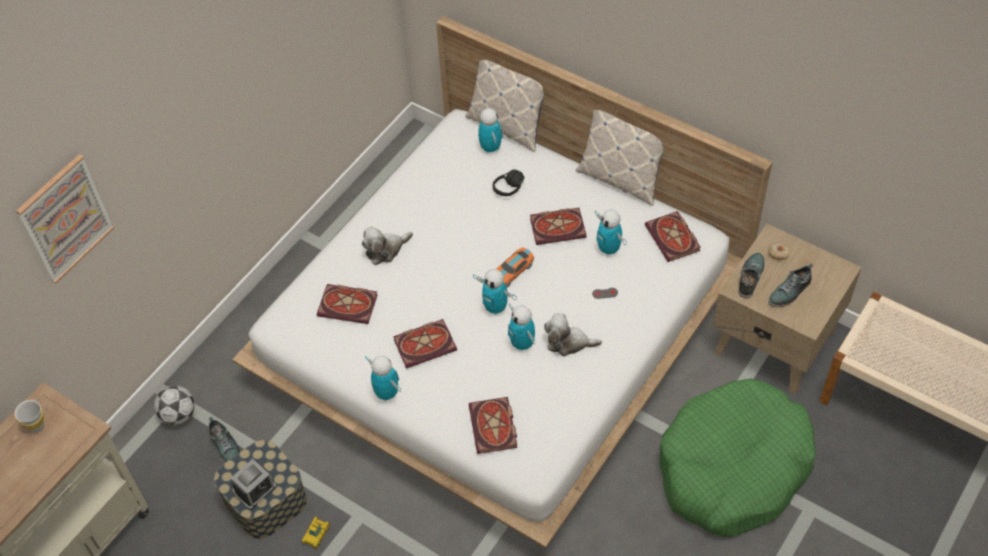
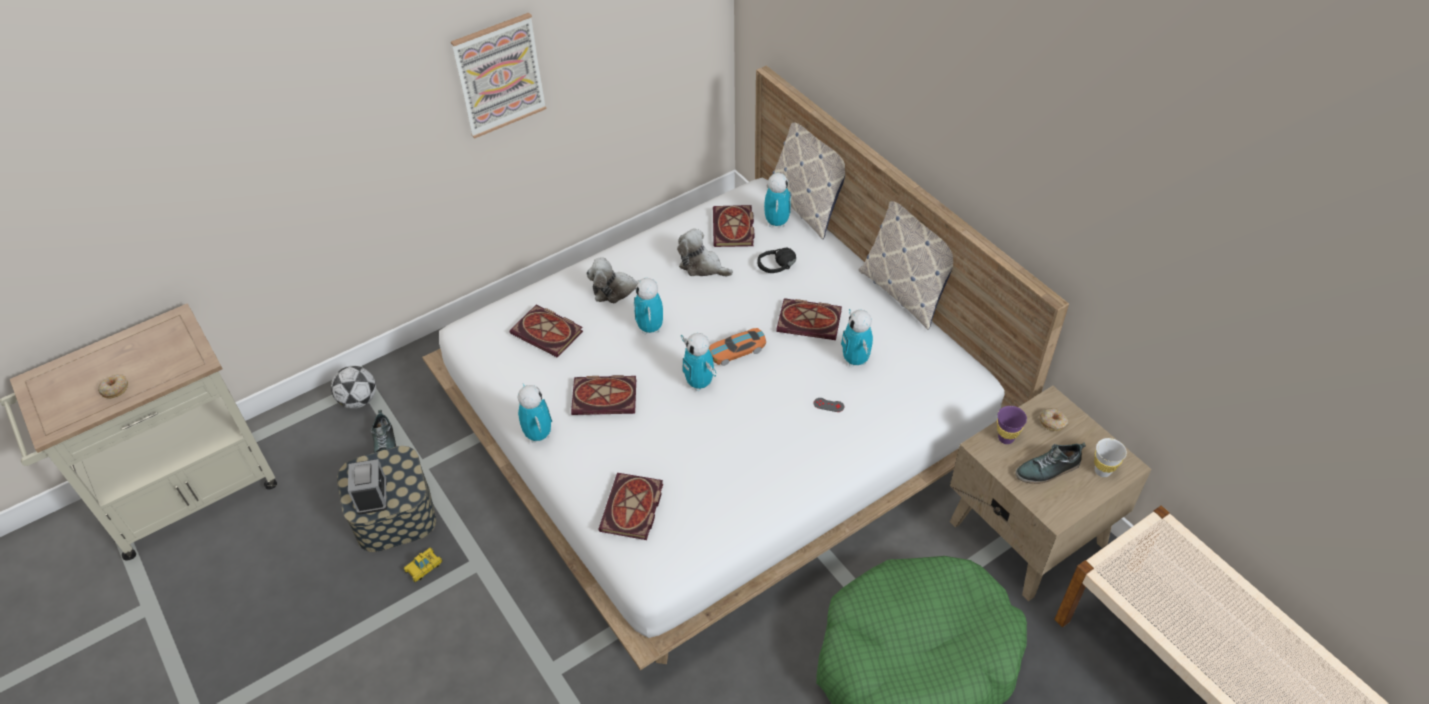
camera: 20 degrees right, 5 degrees down
white cup [15,400,45,433] -> white cup moved to [1094,438,1127,477]
picture [16,154,114,283] -> picture moved to [451,13,547,139]
alarm clock [231,459,276,510] -> alarm clock turned 75 degrees counterclockwise [348,459,387,515]
toy robot [508,303,535,352] -> toy robot moved to [634,278,663,334]
plush toy [544,313,602,356] -> plush toy moved to [677,228,733,277]
book [645,211,701,262] -> book moved to [713,205,755,247]
shoe [739,253,765,299] -> purple cup [997,406,1027,444]
none -> donut [98,374,128,399]

